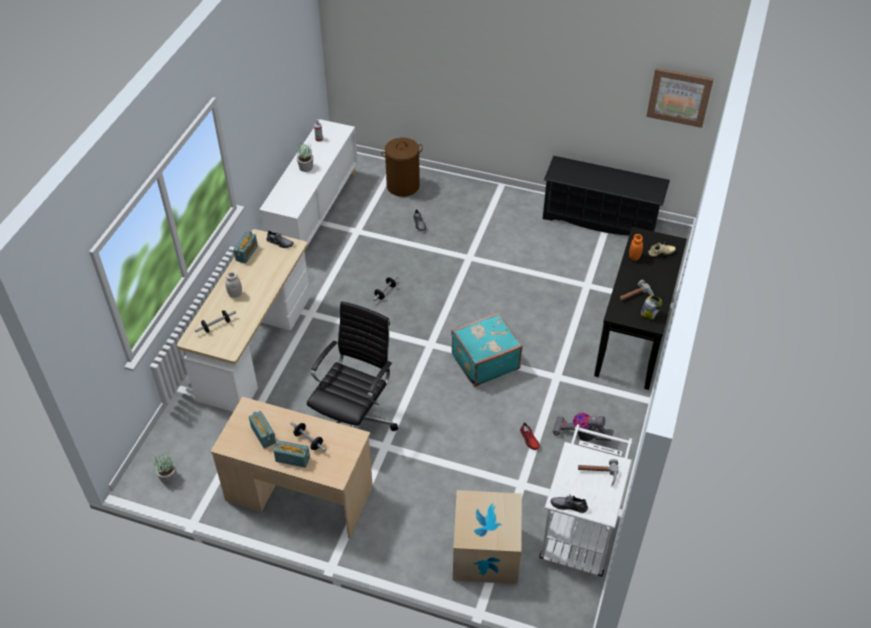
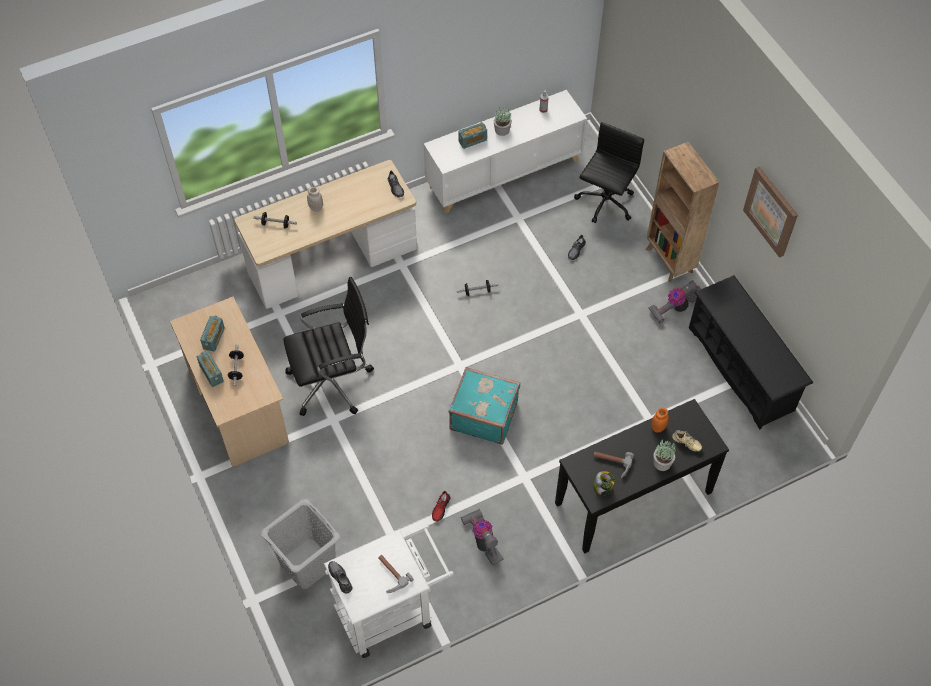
camera: 45 degrees right, 10 degrees up
potted plant [154,453,177,484] -> potted plant moved to [653,440,676,471]
radio [234,231,258,263] -> radio moved to [459,122,487,149]
brown laundry basket [381,138,423,197] -> black office chair [574,122,644,223]
cardboard box [453,490,522,584] -> grey laundry basket [261,499,340,589]
picture [646,68,714,128] -> picture moved to [743,167,798,258]
none -> brown bookcase [646,142,719,282]
none -> vacuum cleaner [648,280,701,324]

